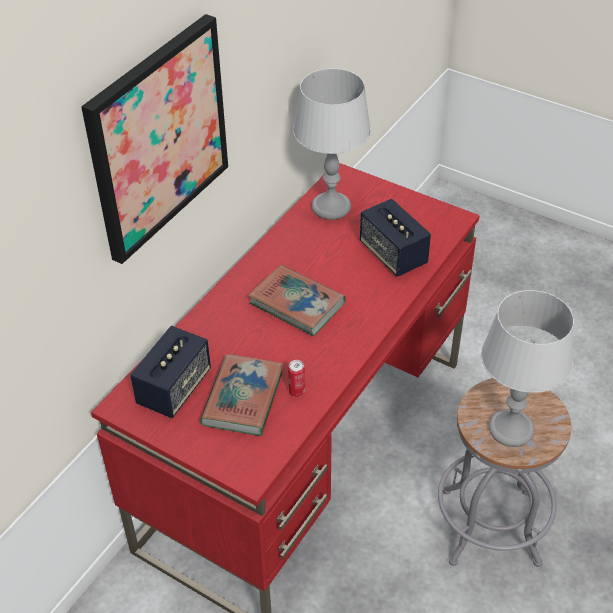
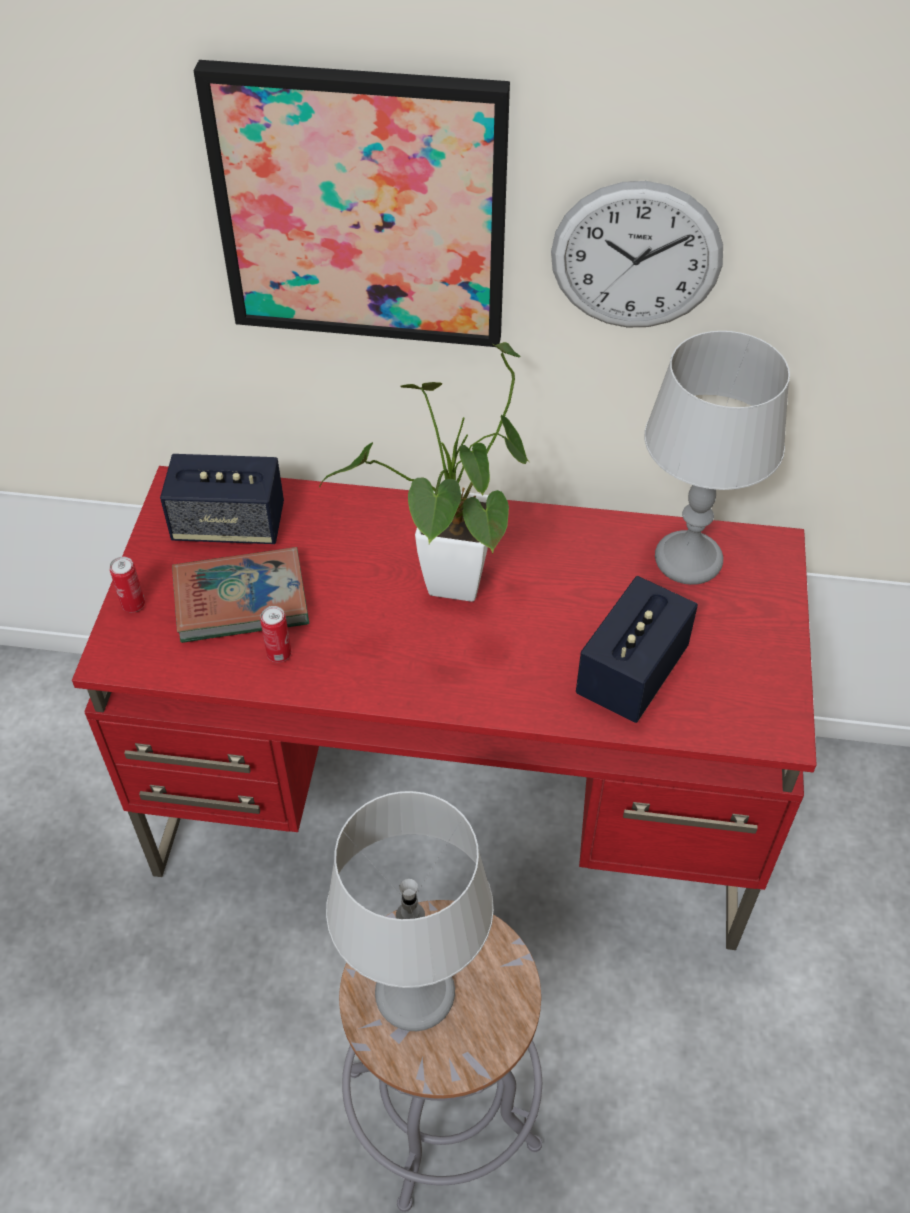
camera: 65 degrees right, 5 degrees up
book [248,265,345,336] -> potted plant [318,342,529,602]
none -> can [110,556,145,612]
none -> wall clock [551,181,723,327]

